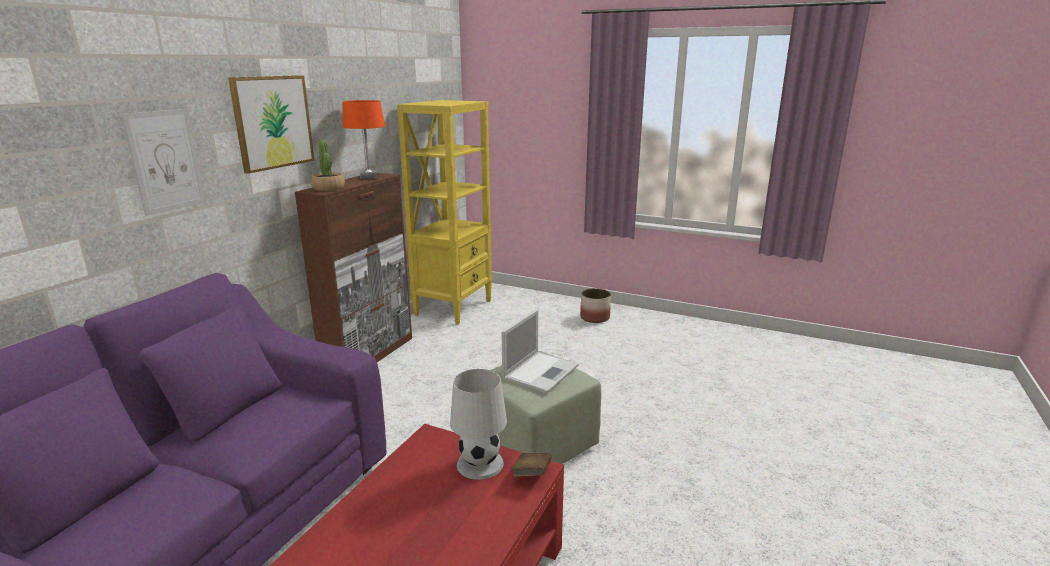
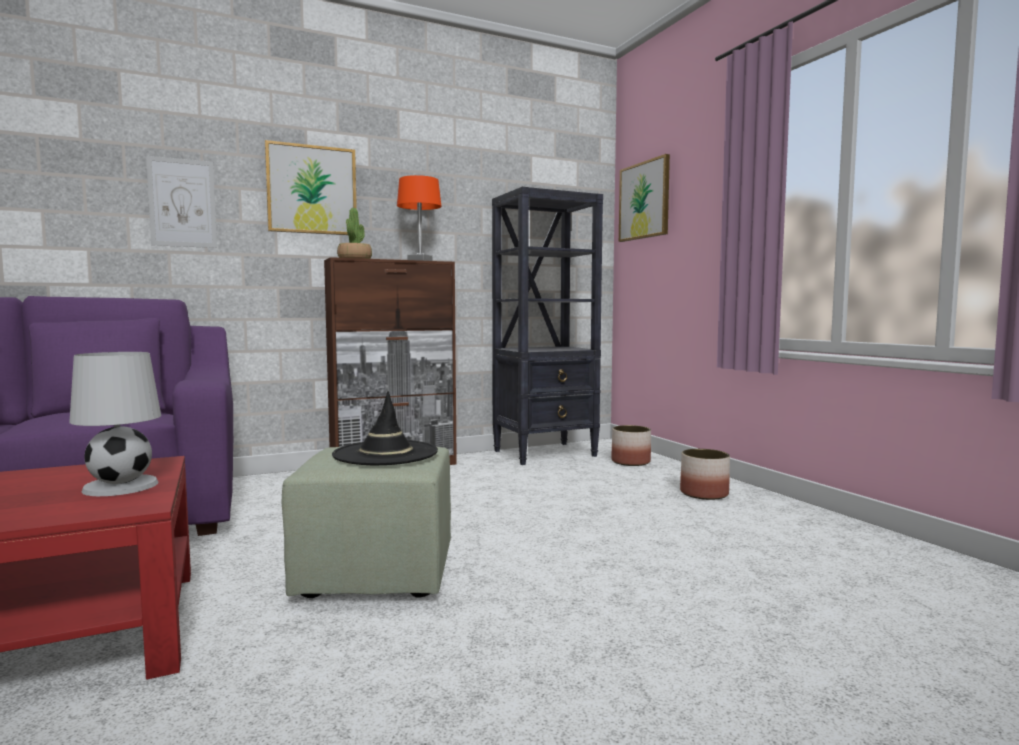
camera: 40 degrees right, 15 degrees down
yellow bookcase [397,100,492,325] -> black bookcase [492,187,603,465]
laptop [502,310,579,393] -> black hat [332,391,438,465]
brown book [511,453,552,477] -> none
none -> planter [612,425,651,466]
none -> picture [619,154,670,242]

